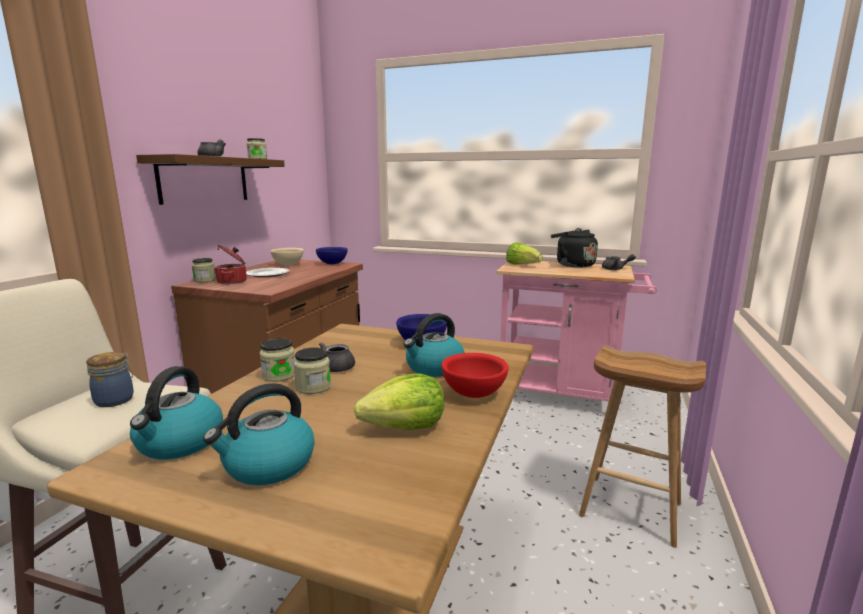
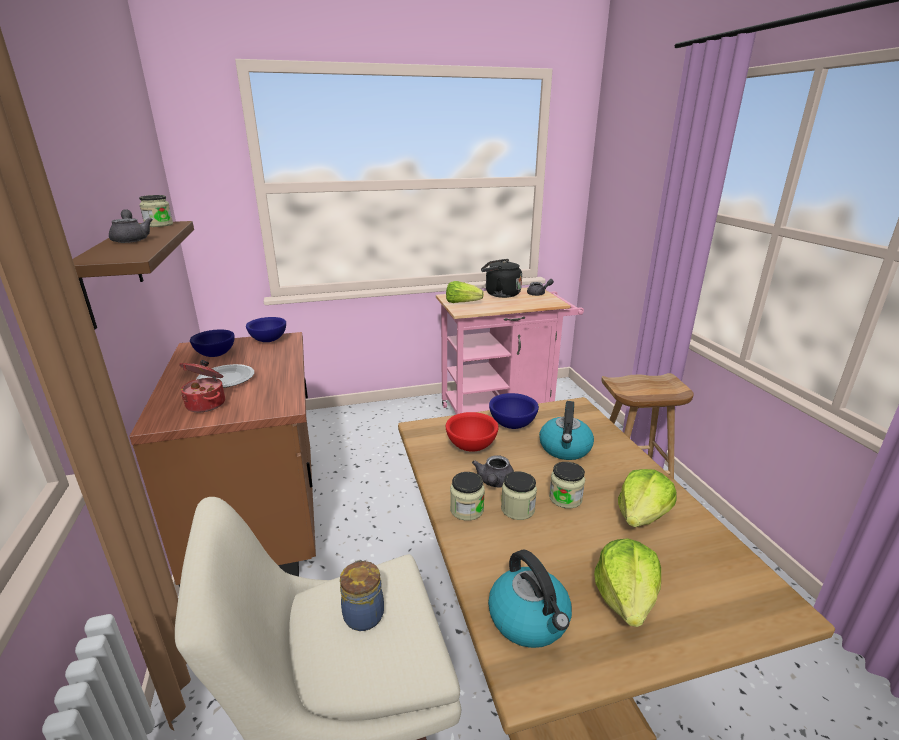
camera: 35 degrees left, 10 degrees up
jar [192,258,216,283] -> jar moved to [549,462,585,509]
kettle [203,383,315,485] -> lettuce [594,538,661,627]
beige bowl [271,248,304,266] -> blue bowl [190,329,235,357]
red bowl [441,353,509,398] -> red bowl moved to [446,412,499,452]

